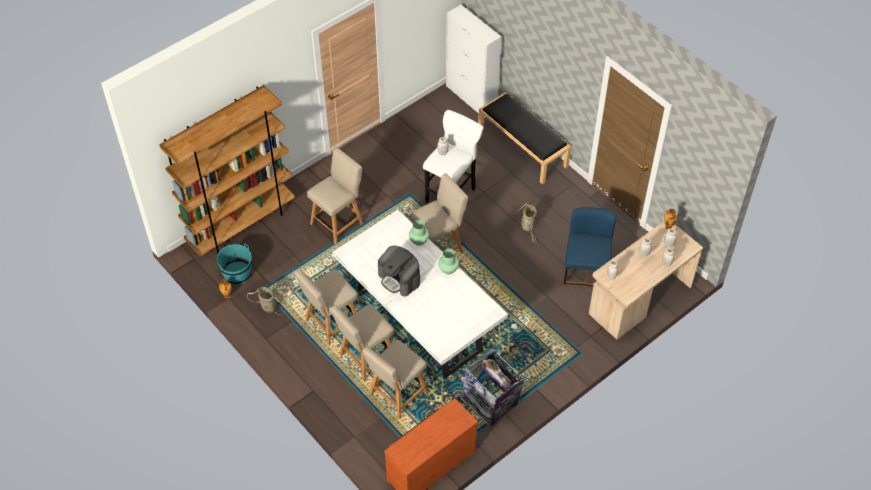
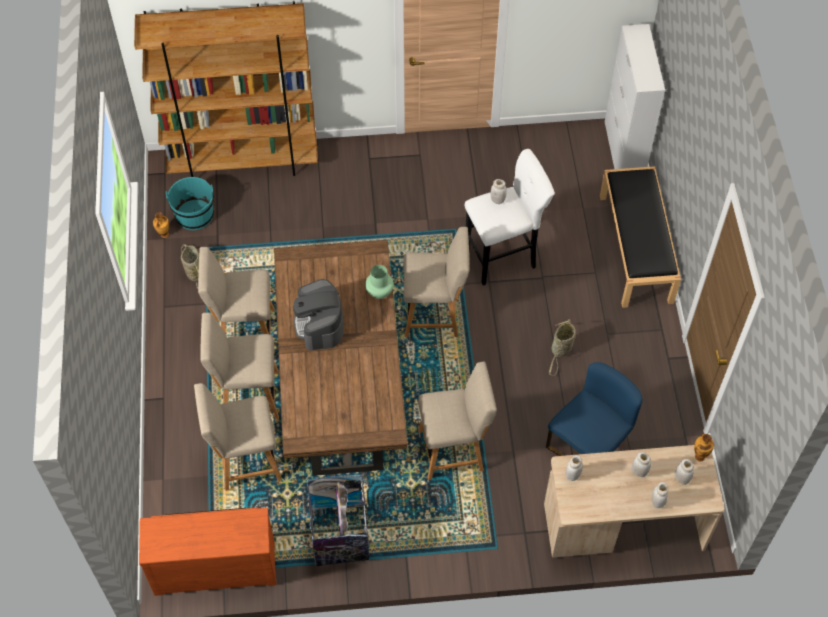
camera: 35 degrees right, 5 degrees up
beige chair [307,148,363,245] -> beige chair moved to [418,361,497,480]
white dining table [333,210,508,379] -> brown dining table [274,240,408,476]
green vase [438,249,459,274] -> none

